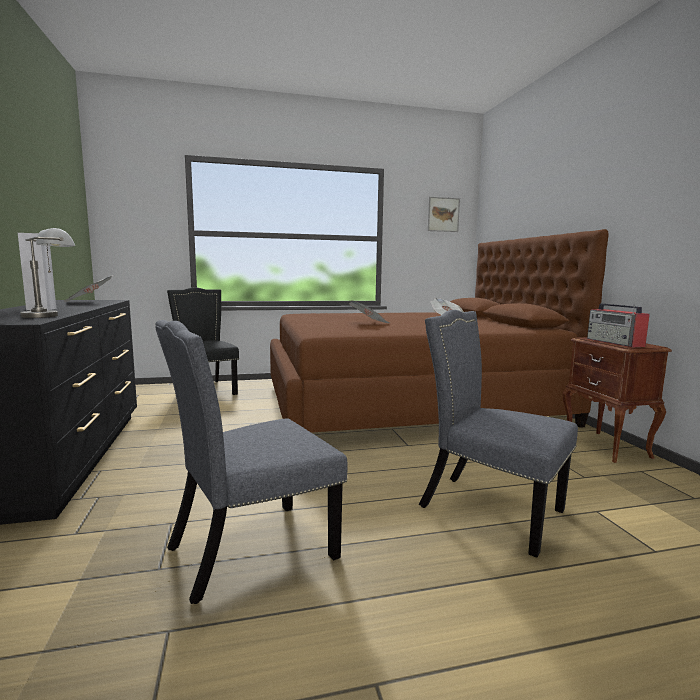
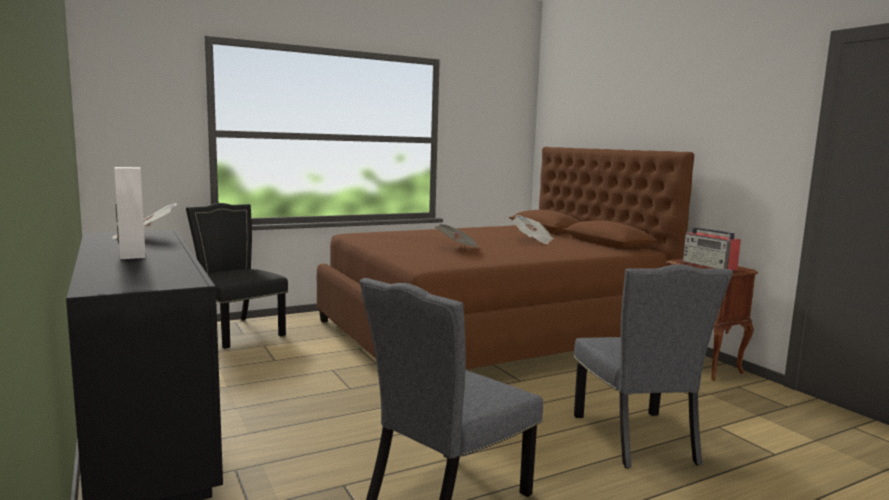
camera: 15 degrees left, 0 degrees up
grey table lamp [20,228,75,318] -> none
grey chair [419,310,578,558] -> grey chair turned 120 degrees counterclockwise [574,264,733,468]
picture [428,197,460,232] -> none

